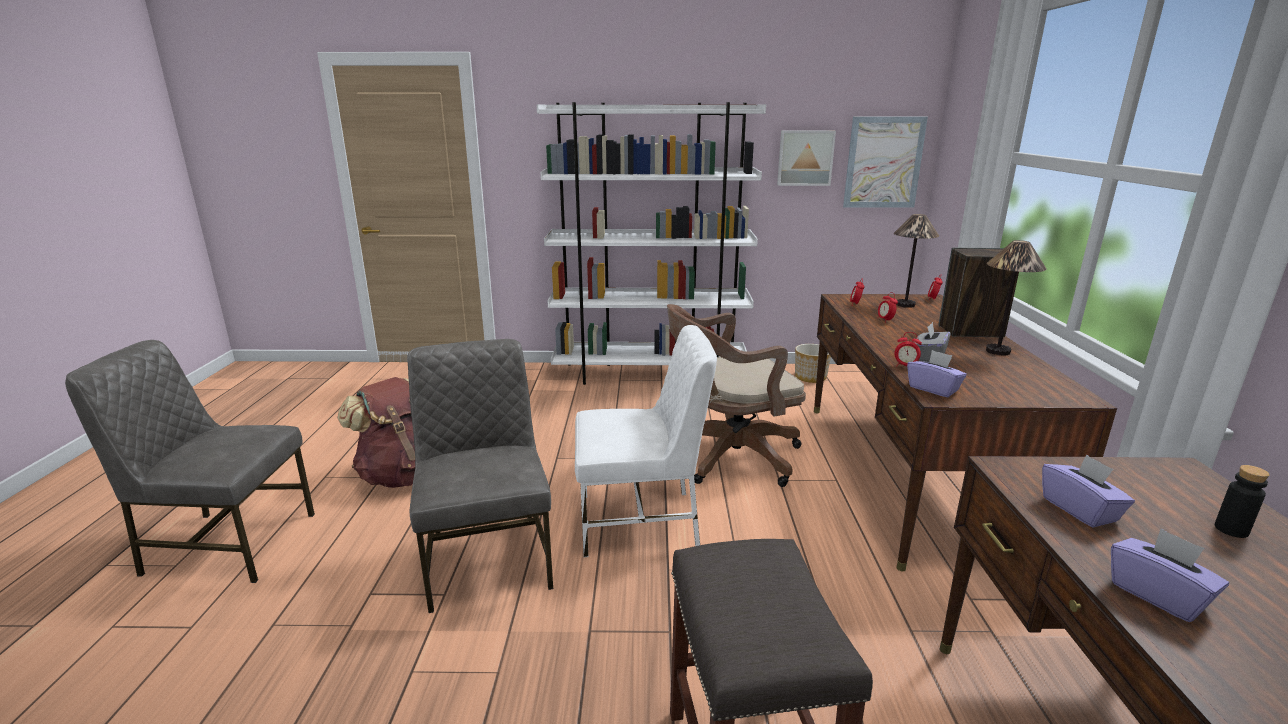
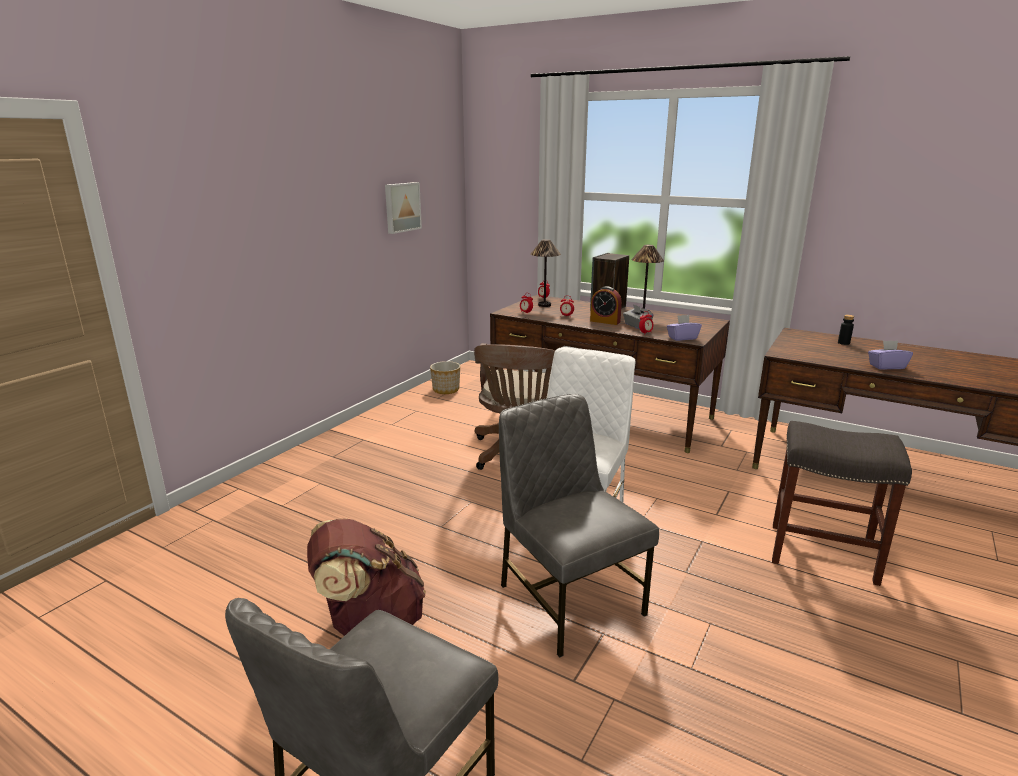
camera: 60 degrees left, 0 degrees up
grey chair [407,339,553,613] -> grey chair turned 45 degrees clockwise [499,394,659,658]
white bookcase [537,102,766,385] -> none
picture [843,117,928,208] -> none
purple tissue box [1042,454,1135,527] -> none
none -> alarm clock [590,286,622,325]

